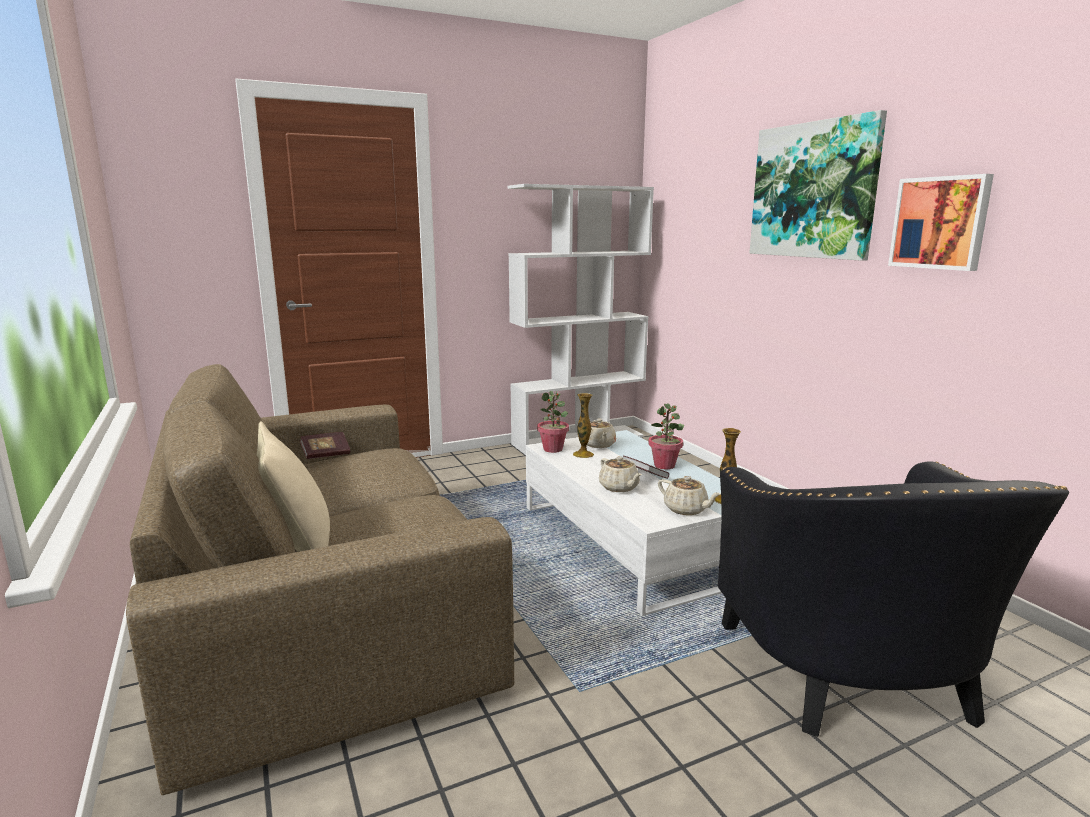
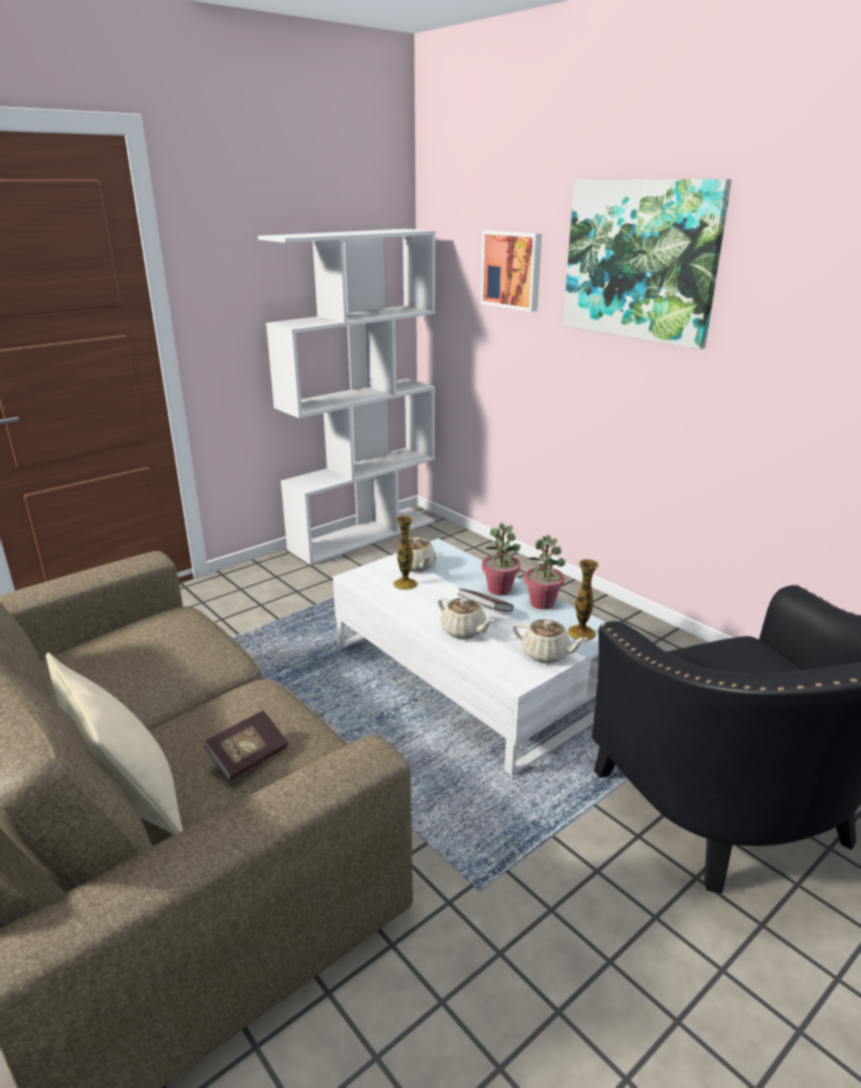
camera: 15 degrees left, 10 degrees up
book [300,432,351,459] -> book moved to [204,710,288,781]
potted plant [537,391,569,453] -> potted plant moved to [524,535,566,610]
picture [888,174,994,271] -> picture moved to [481,230,542,312]

